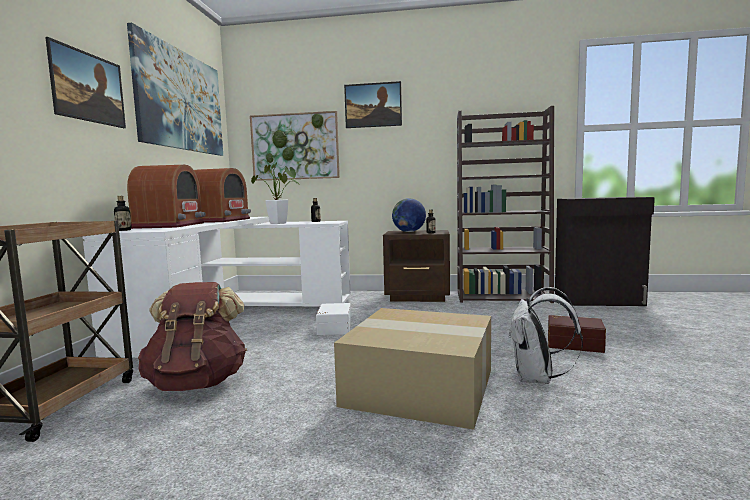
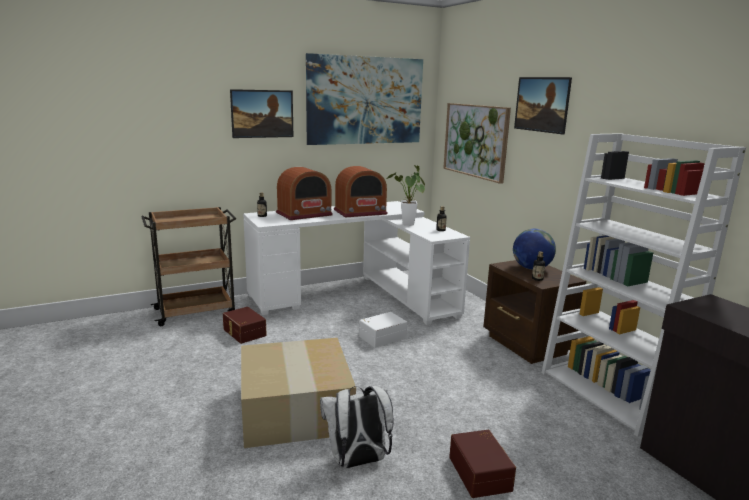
camera: 55 degrees right, 10 degrees up
brown backpack [138,282,247,391] -> brown storage box [223,307,267,344]
brown bookcase [457,106,554,303] -> white bookcase [542,133,746,437]

